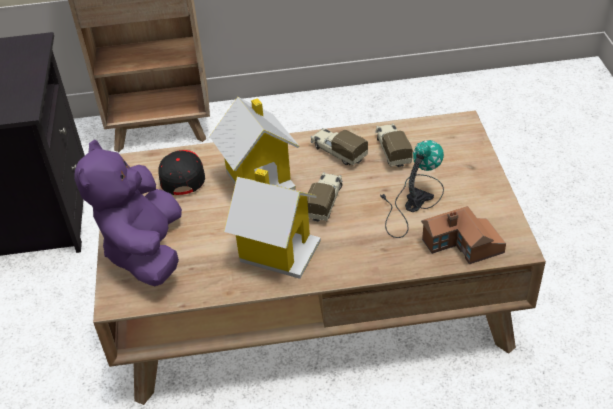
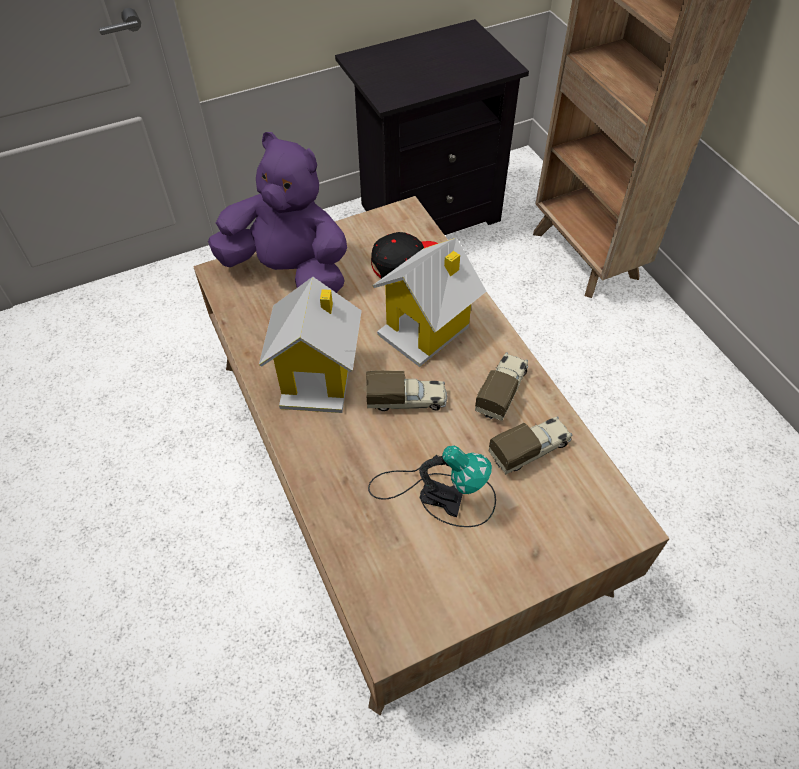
camera: 70 degrees right, 10 degrees up
purple plush toy [74,140,182,286] -> purple plush toy turned 45 degrees clockwise [208,132,347,293]
toy house [421,206,506,264] -> none

